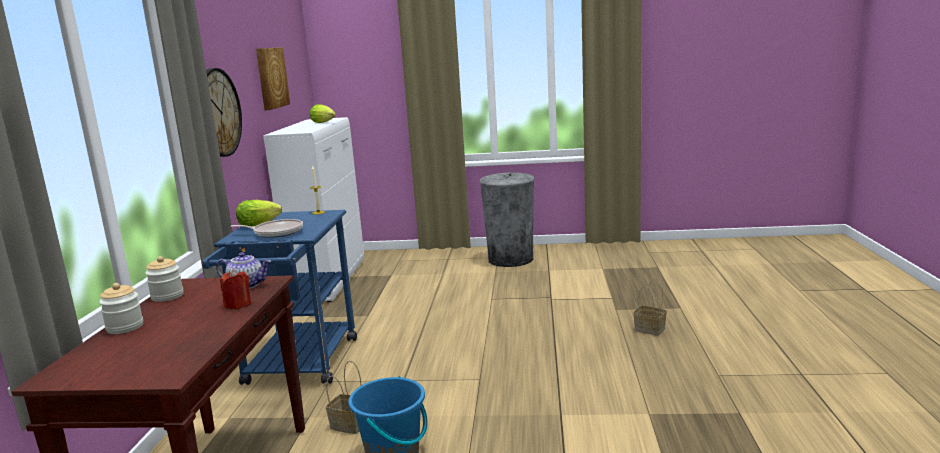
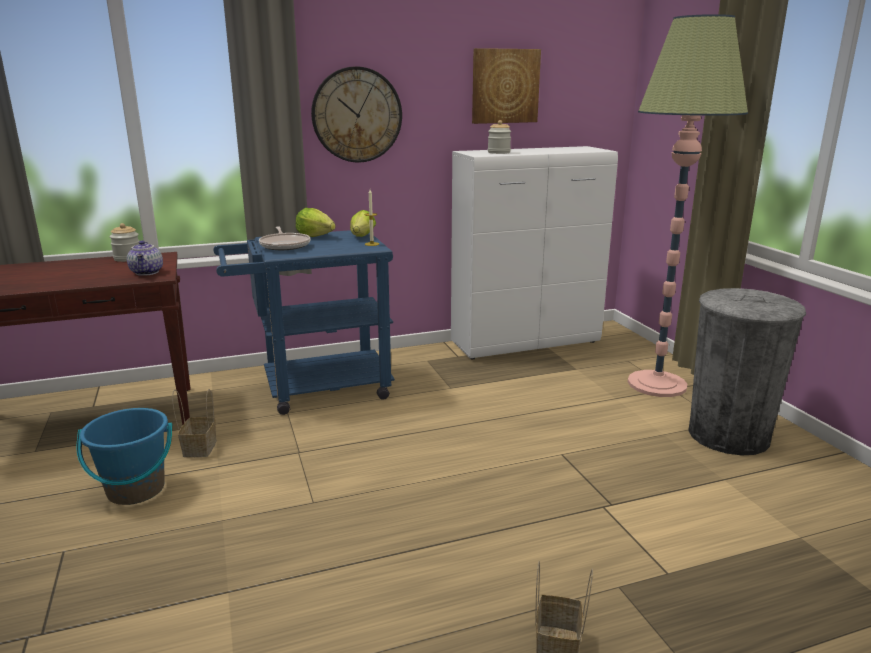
camera: 65 degrees right, 5 degrees up
jar [99,283,143,334] -> jar moved to [488,120,511,154]
red candle [220,269,251,309] -> none
lettuce [310,104,336,123] -> lettuce moved to [350,210,376,237]
none -> floor lamp [628,14,748,397]

